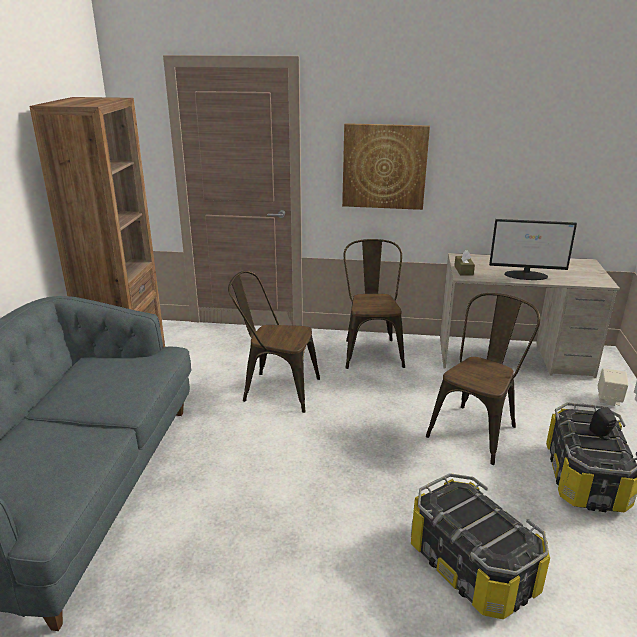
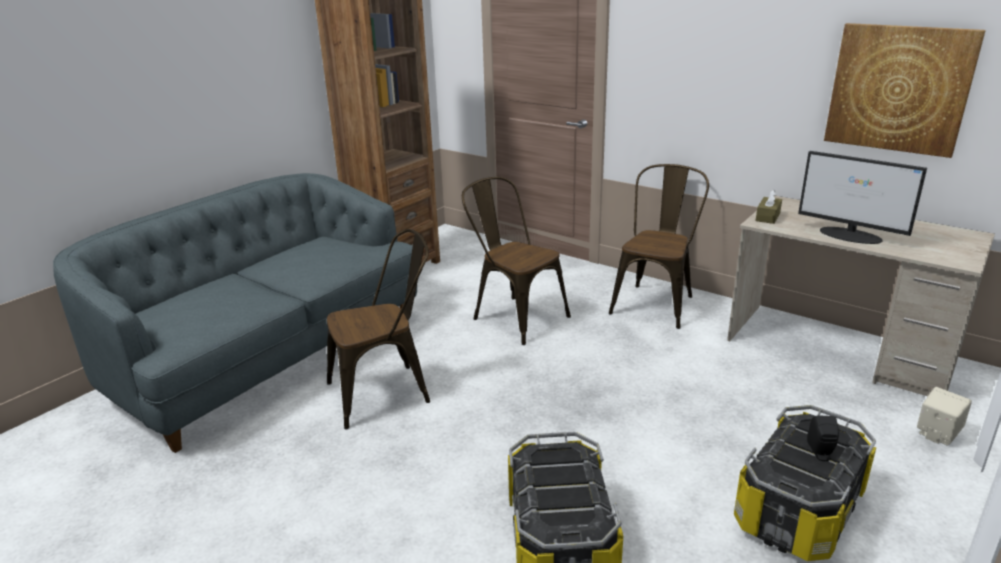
camera: 30 degrees right, 0 degrees up
picture [342,123,430,210] -> picture moved to [824,23,986,158]
brown chair [426,293,540,465] -> brown chair moved to [327,229,430,430]

